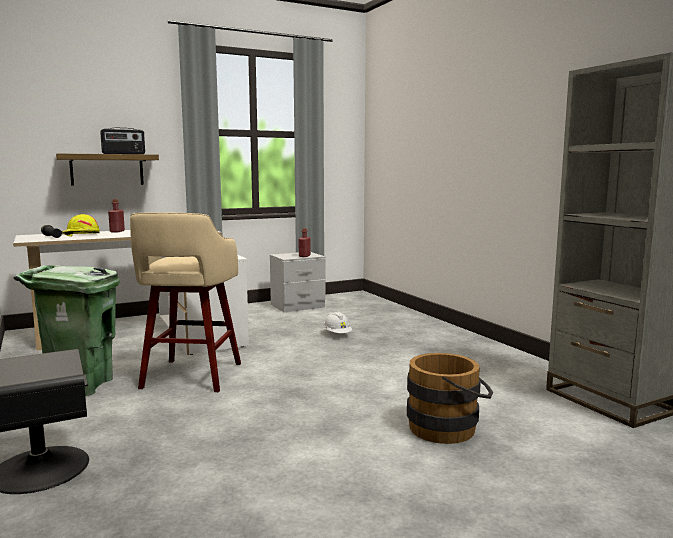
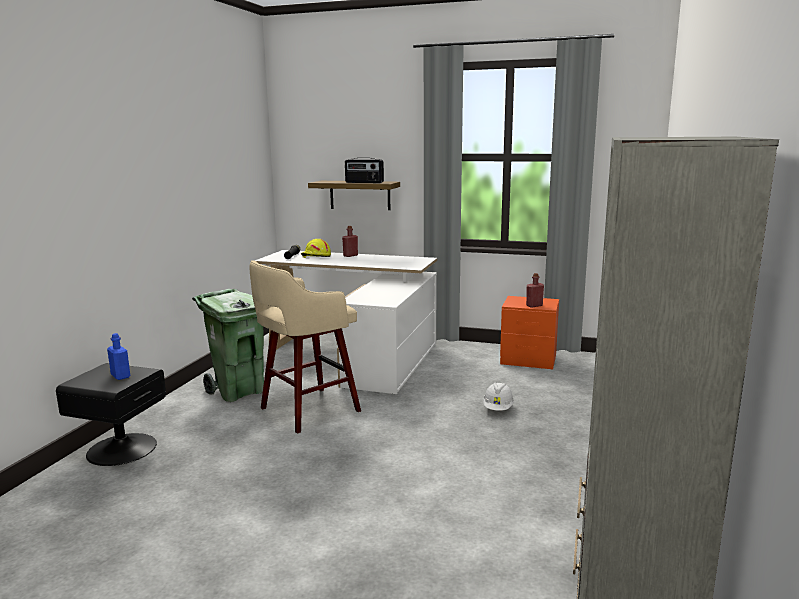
camera: 45 degrees right, 5 degrees up
grey nightstand [270,252,326,312] -> orange nightstand [500,296,559,369]
brown bucket [407,353,493,444] -> none
none -> blue bottle [107,333,130,380]

